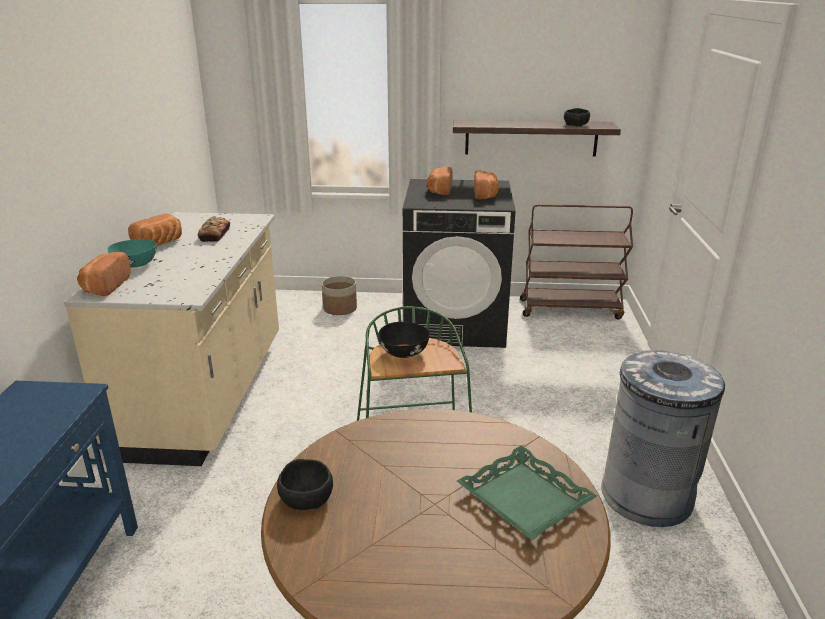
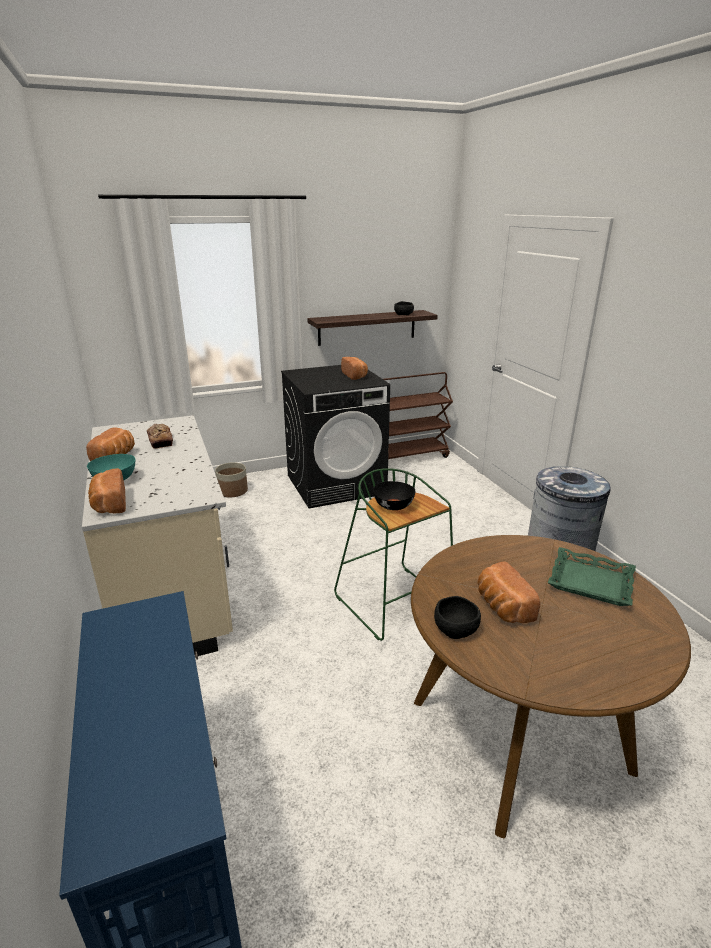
camera: 25 degrees left, 0 degrees up
bread [427,167,453,195] -> bread moved to [477,561,540,623]

